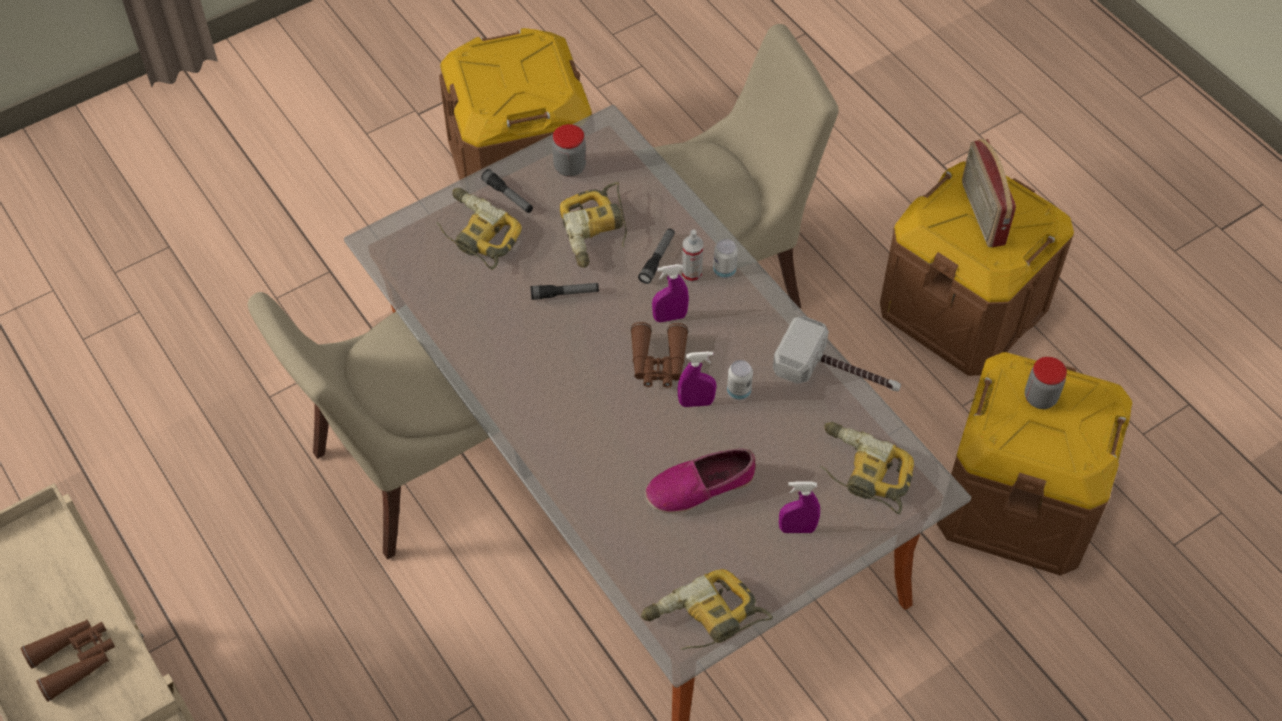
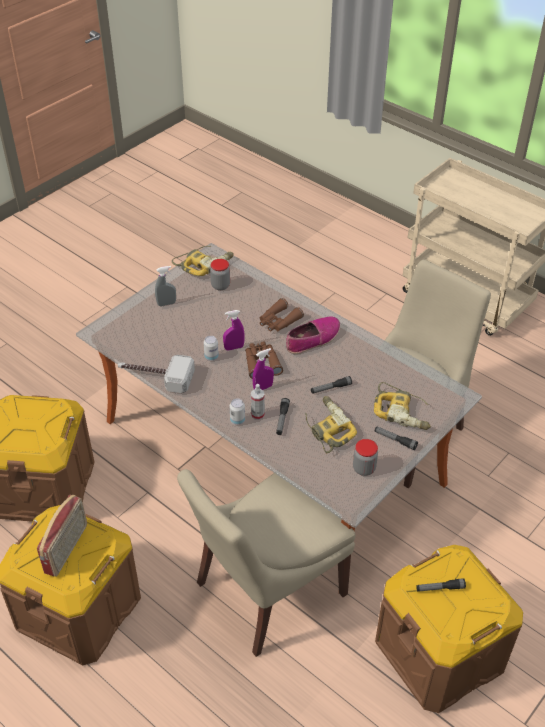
camera: 165 degrees right, 10 degrees down
brown binoculars [20,619,115,702] -> brown binoculars moved to [260,298,304,331]
shoe [645,449,756,513] -> shoe moved to [286,316,340,354]
purple spray bottle [779,482,820,533] -> grey spray bottle [155,266,176,306]
power drill [820,422,914,514] -> none
radio [962,139,1016,247] -> radio turned 45 degrees clockwise [37,495,87,577]
jar [1025,357,1067,409] -> jar moved to [210,259,230,290]
none -> flashlight [416,578,466,591]

